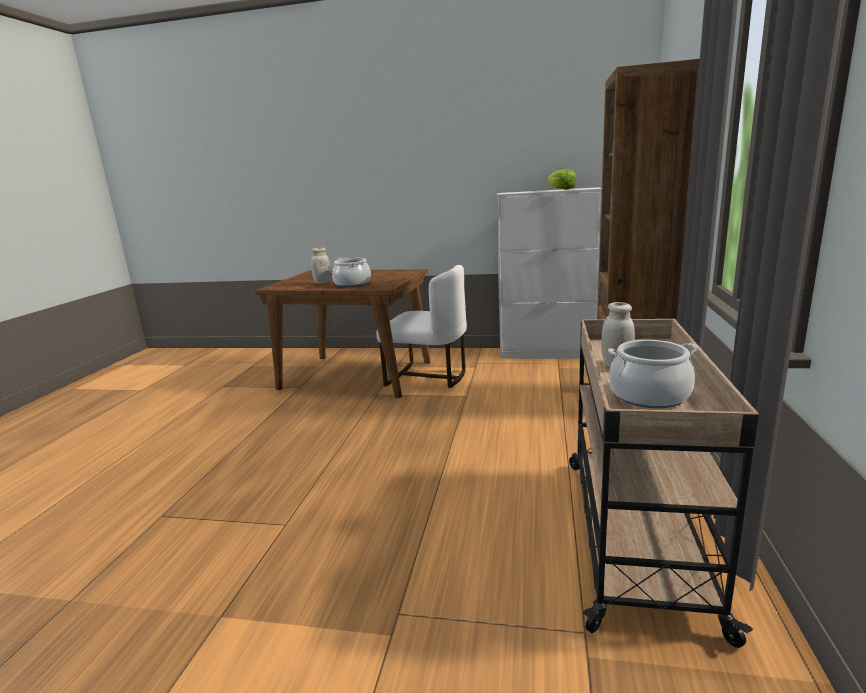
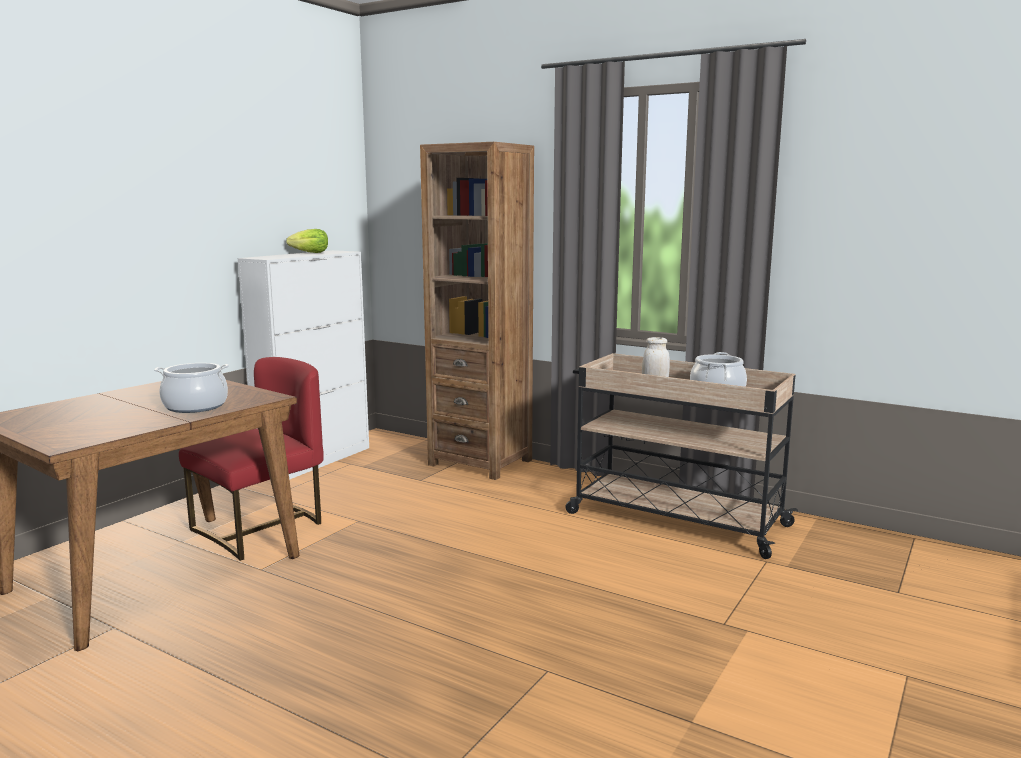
camera: 70 degrees left, 5 degrees down
white jar [311,248,331,284] -> none
white chair [376,265,467,388] -> red chair [179,357,324,561]

